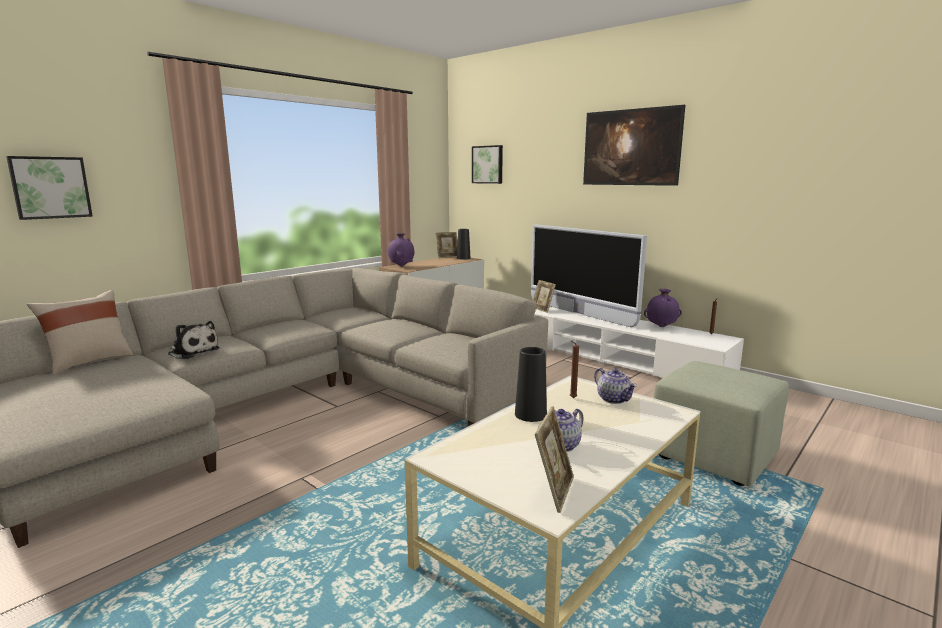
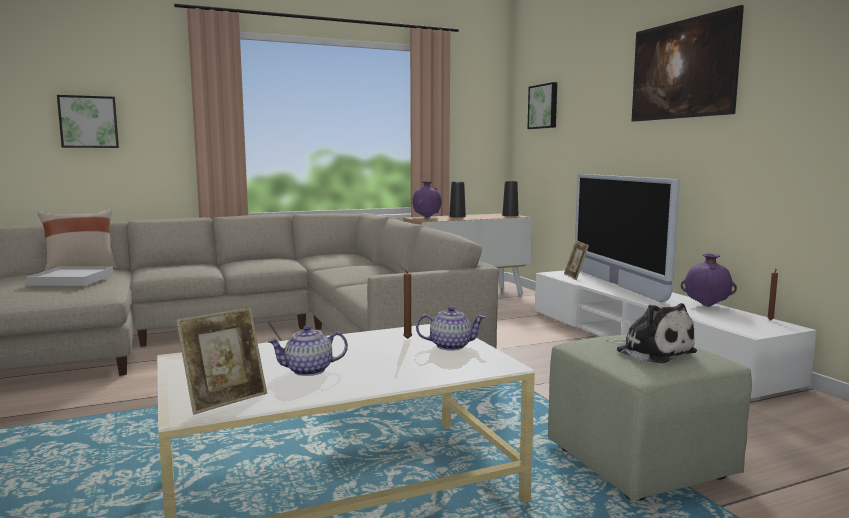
camera: 25 degrees right, 5 degrees down
plush toy [168,321,220,359] -> plush toy moved to [606,303,697,364]
picture frame [436,232,458,258] -> none
black vase [515,347,547,422] -> black vase moved to [449,182,466,218]
teapot [594,368,637,404] -> teapot turned 90 degrees counterclockwise [416,306,486,351]
none -> white tray [26,267,114,286]

